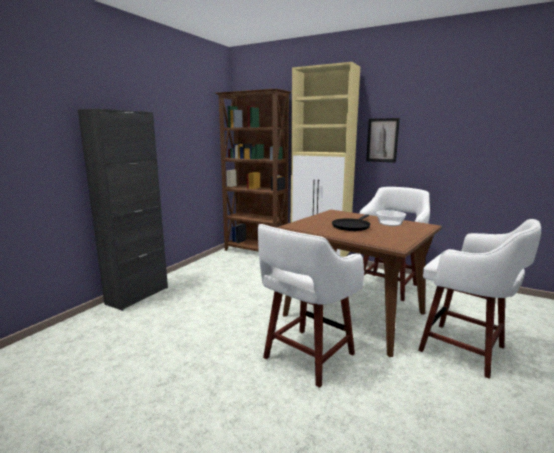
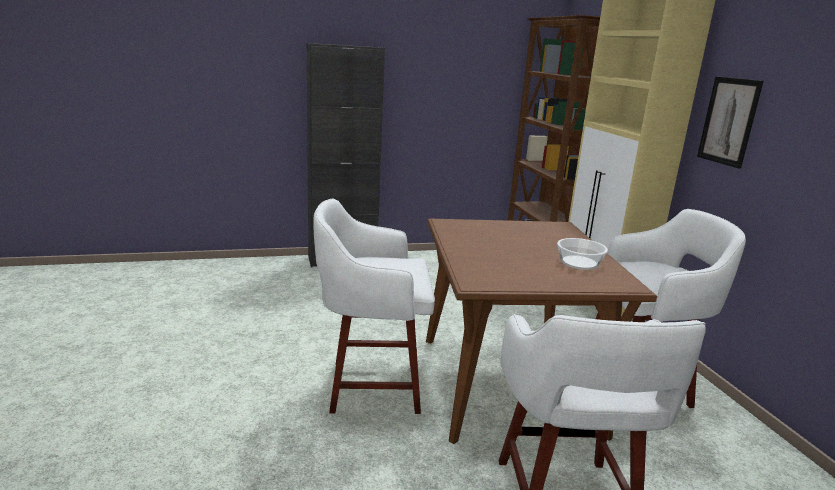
camera: 45 degrees right, 5 degrees up
black frying pan [332,214,370,231] -> none

